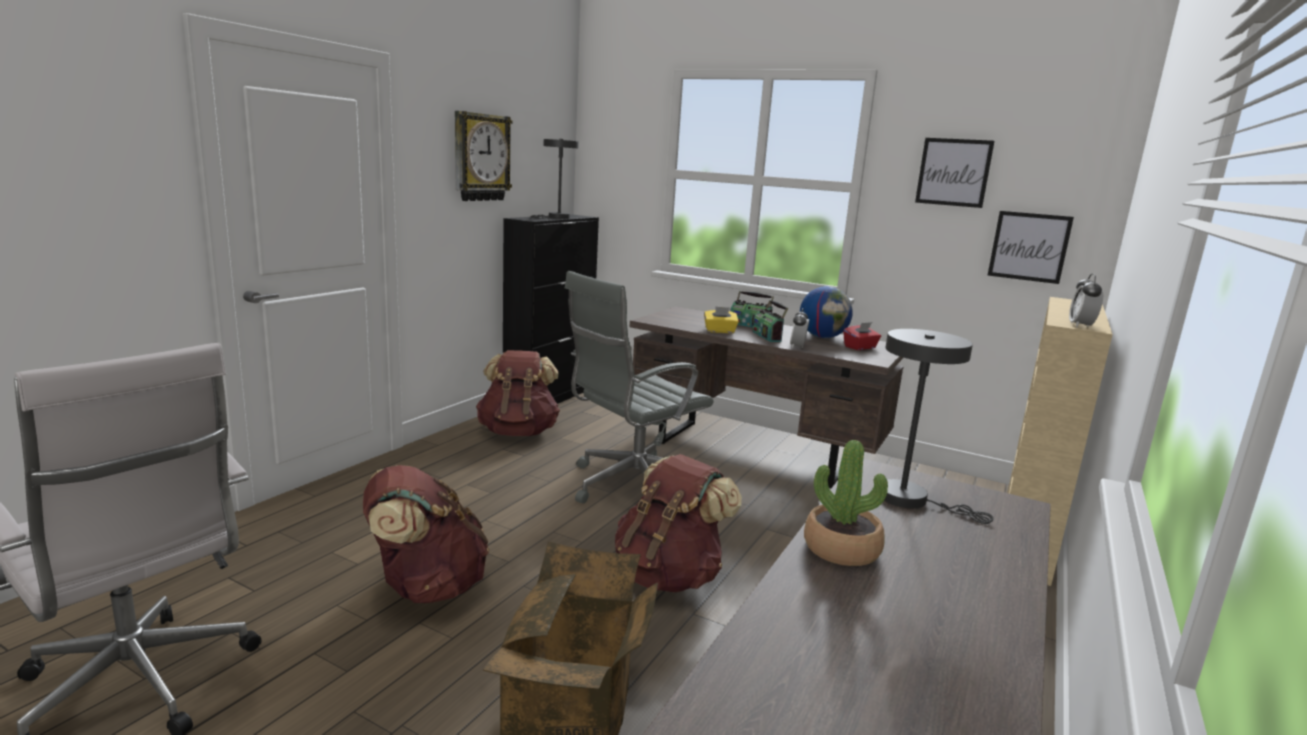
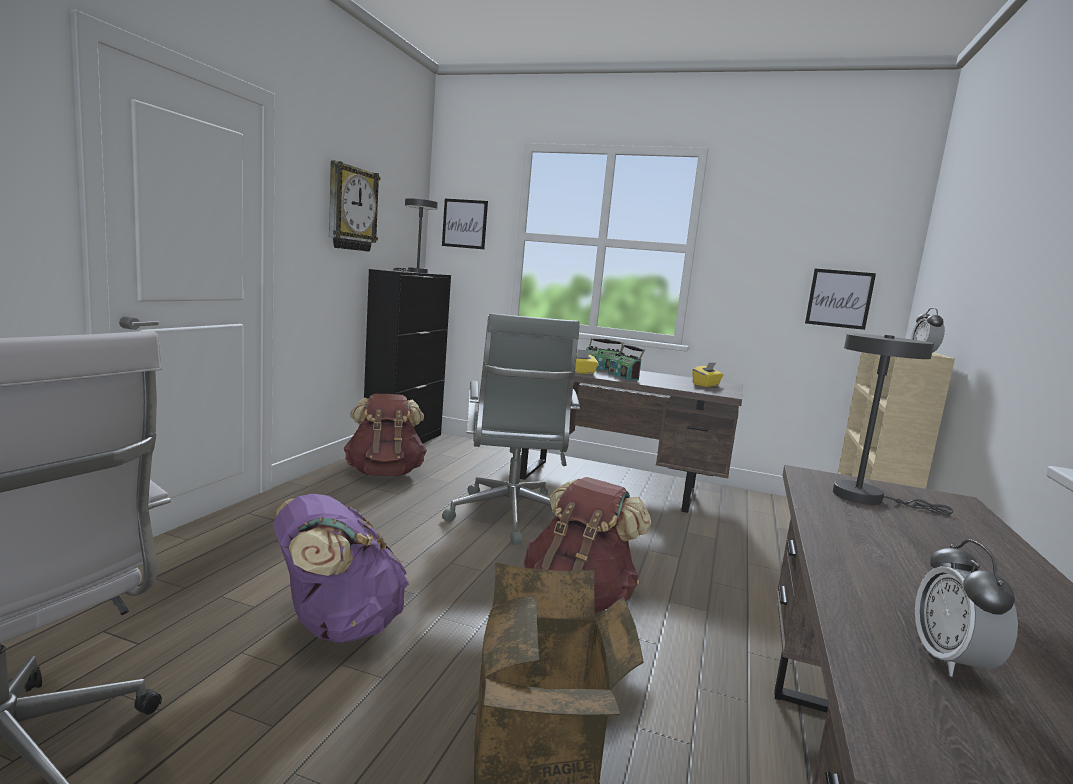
camera: 10 degrees left, 5 degrees down
brown backpack [363,465,489,603] -> purple backpack [273,494,409,643]
grey office chair [565,271,714,504] -> grey office chair turned 45 degrees counterclockwise [442,313,580,545]
alarm clock [790,308,810,348] -> alarm clock moved to [915,539,1018,677]
globe [800,286,853,338] -> none
potted plant [804,440,888,566] -> none
red tissue box [843,322,881,350] -> yellow tissue box [692,363,724,387]
picture [915,138,994,208] -> picture moved to [442,199,488,249]

